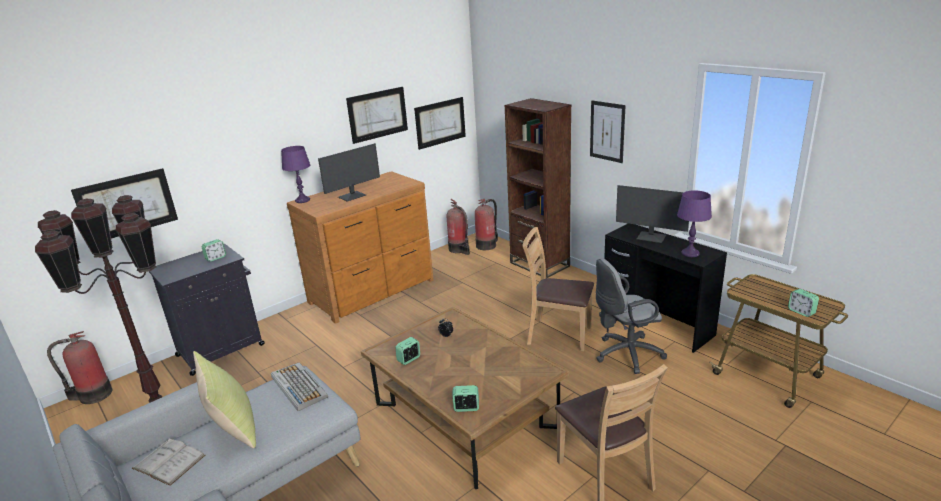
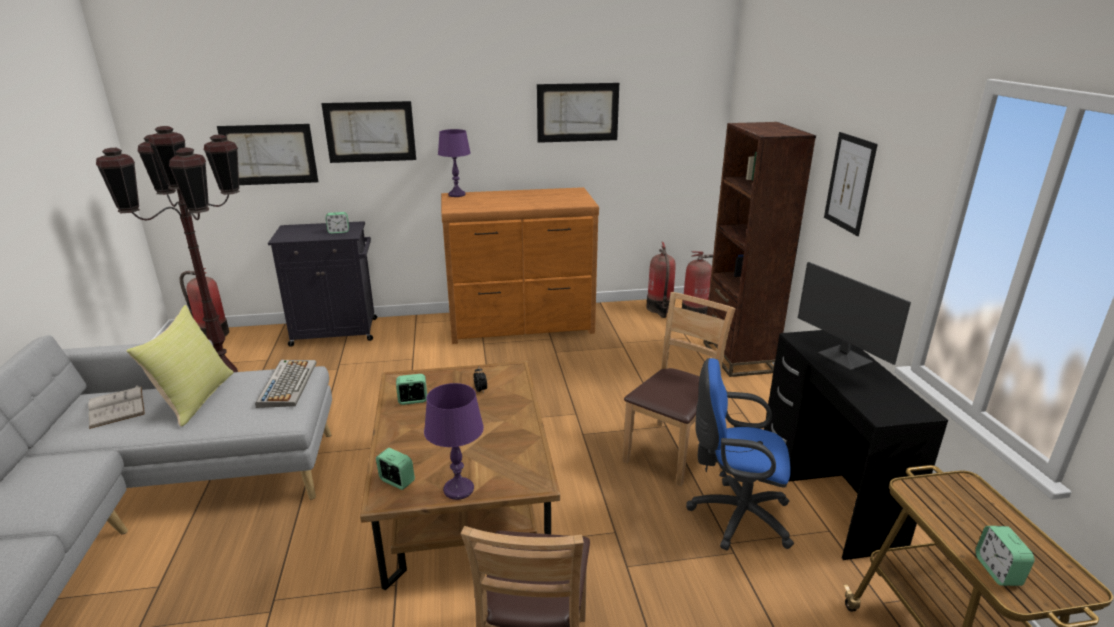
camera: 30 degrees right, 0 degrees up
monitor [318,143,380,202] -> none
picture [414,97,466,150] -> picture moved to [321,101,416,163]
brown chair [523,227,594,352] -> brown chair turned 75 degrees clockwise [623,292,736,486]
grey office chair [596,259,667,374] -> blue office chair [686,358,794,550]
purple table lamp [677,190,712,257] -> purple table lamp moved to [424,383,484,500]

